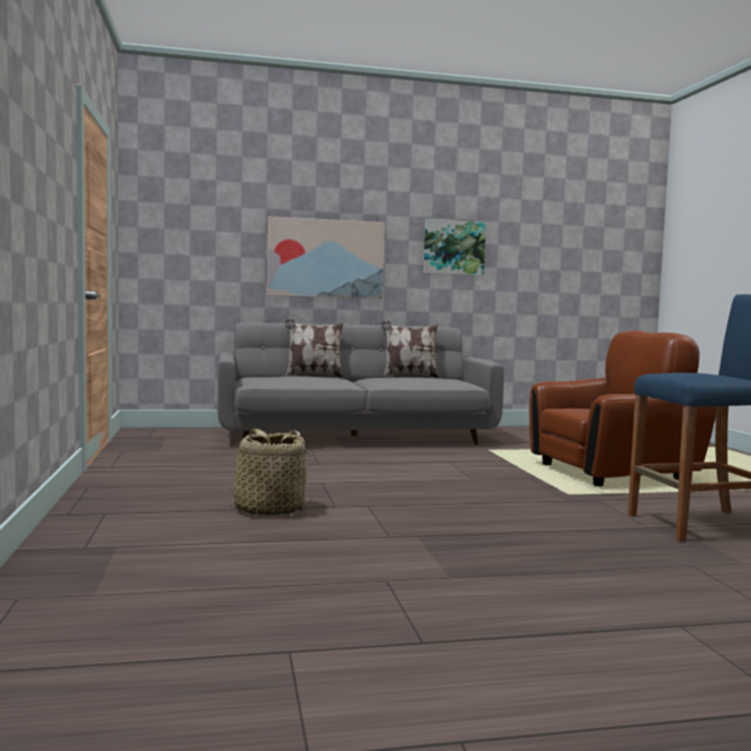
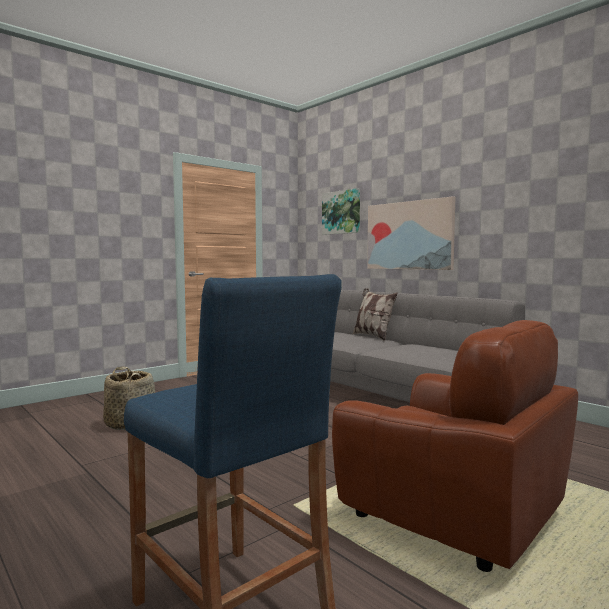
camera: 60 degrees right, 0 degrees up
pillow [381,321,439,378] -> none
picture [423,219,486,276] -> picture moved to [322,188,360,235]

